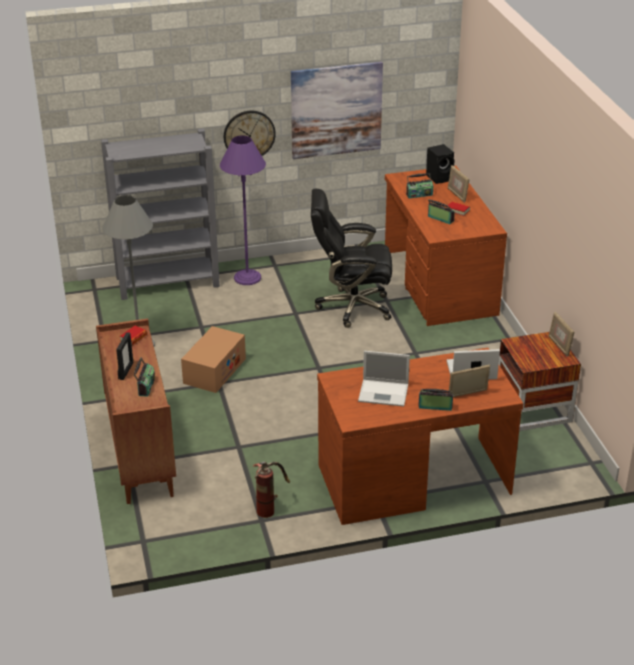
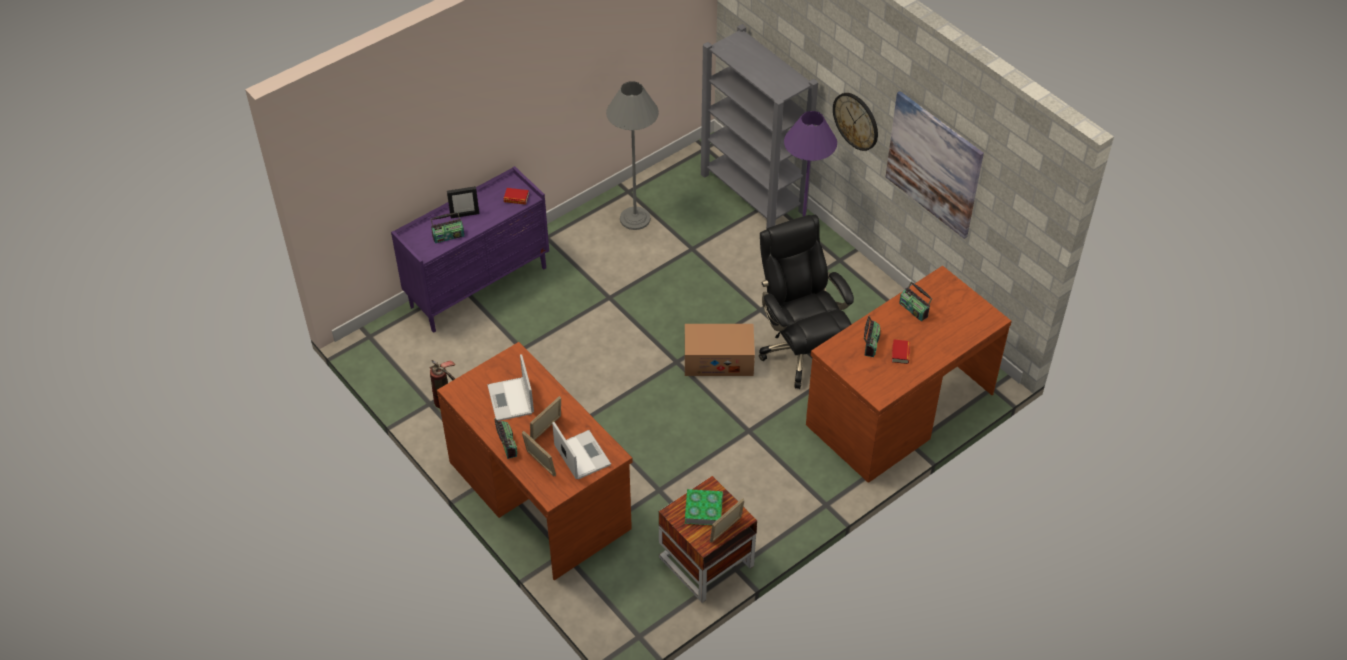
camera: 65 degrees right, 15 degrees up
brown cabinet [96,319,176,504] -> purple cabinet [391,166,549,333]
cardboard box [181,326,246,393] -> cardboard box moved to [685,324,755,376]
black speaker [426,144,454,184] -> none
picture frame [448,165,469,203] -> picture frame moved to [530,396,561,440]
none -> book [685,489,723,525]

